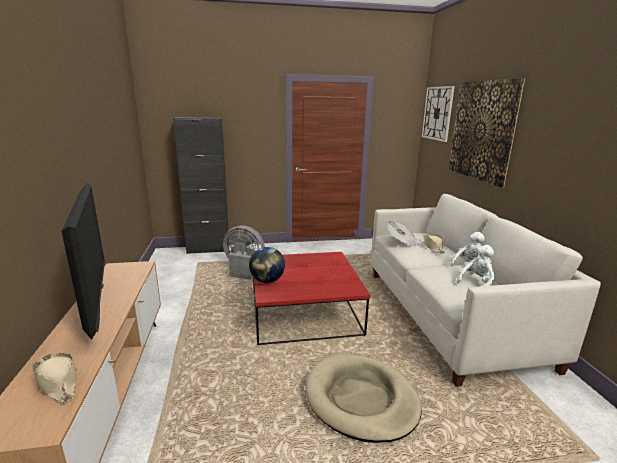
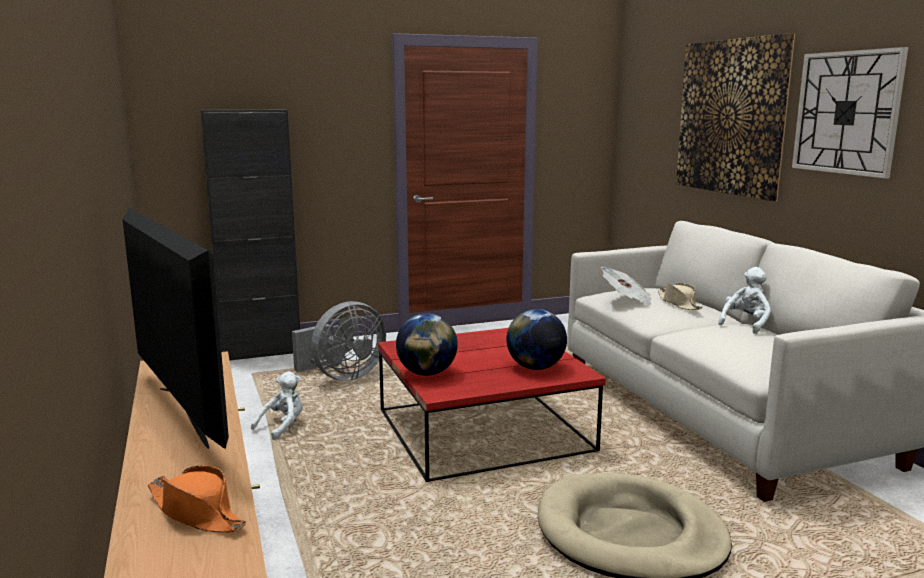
camera: 10 degrees left, 5 degrees down
beige hat [32,353,76,403] -> orange hat [148,465,246,533]
grey fan [223,225,265,280] -> grey fan turned 135 degrees clockwise [292,301,386,381]
wall clock [422,86,455,142] -> wall clock moved to [792,47,908,179]
white plush toy [457,245,495,286] -> white plush toy moved to [251,371,303,440]
none -> globe [506,309,567,370]

